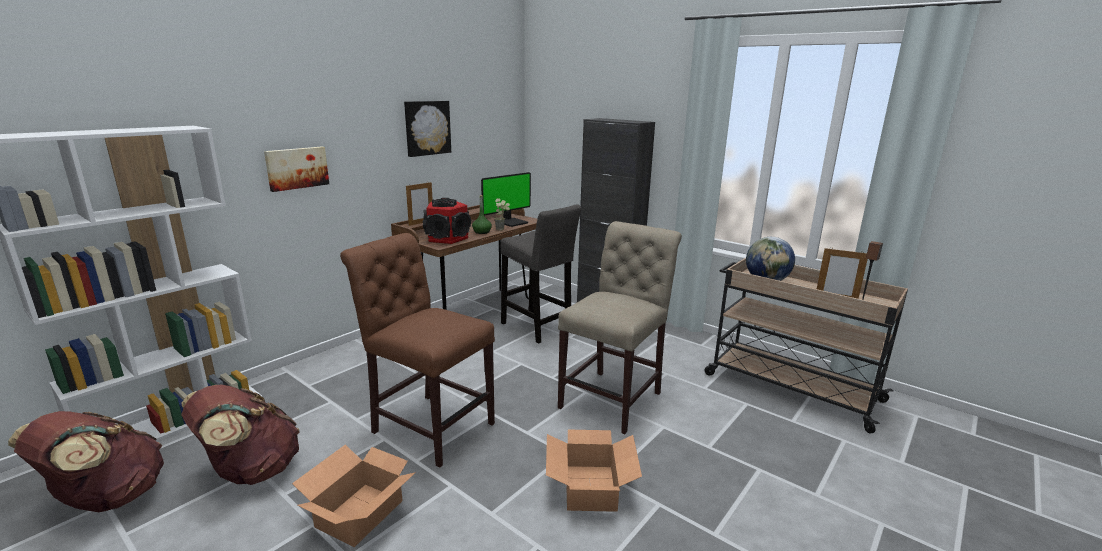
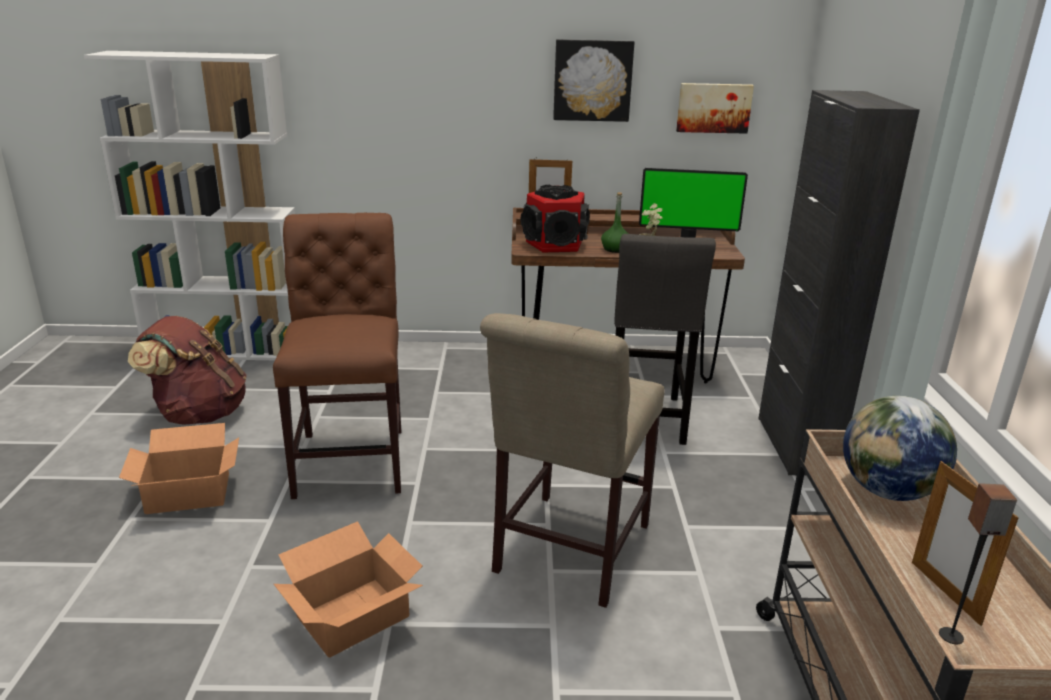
camera: 50 degrees right, 5 degrees up
brown backpack [8,411,164,512] -> none
picture [264,147,329,192] -> picture moved to [676,83,754,134]
beige chair [558,221,682,434] -> beige chair turned 120 degrees clockwise [480,313,665,608]

